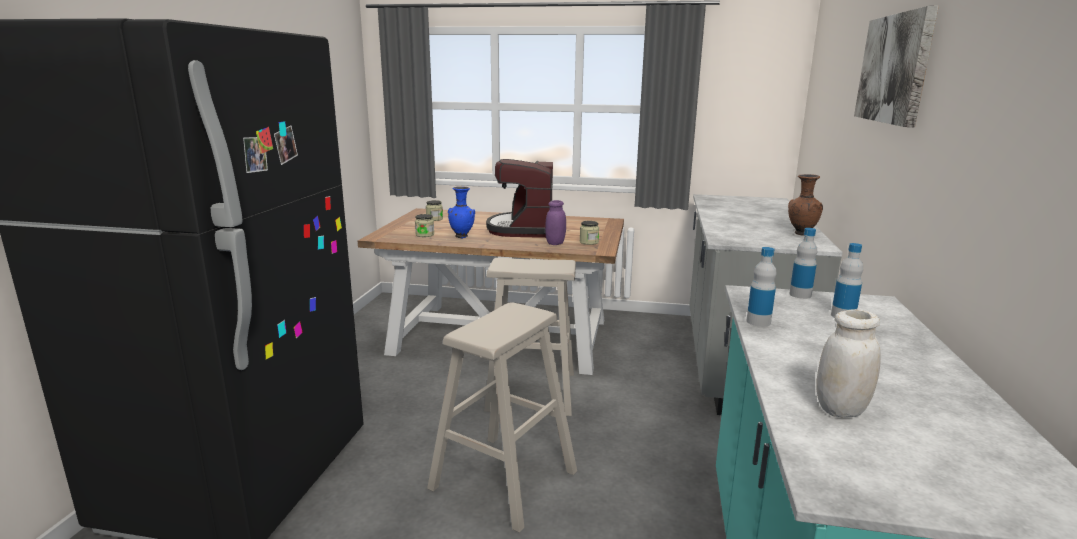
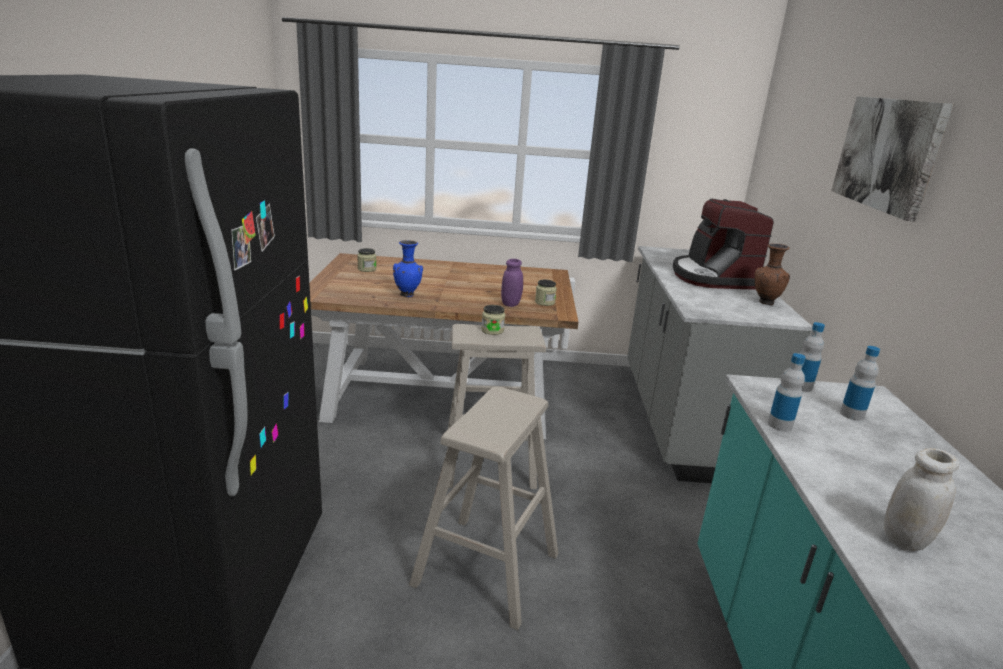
camera: 10 degrees left, 5 degrees up
jar [415,214,434,237] -> jar moved to [481,305,505,335]
coffee machine [486,159,553,238] -> coffee machine moved to [673,199,774,290]

